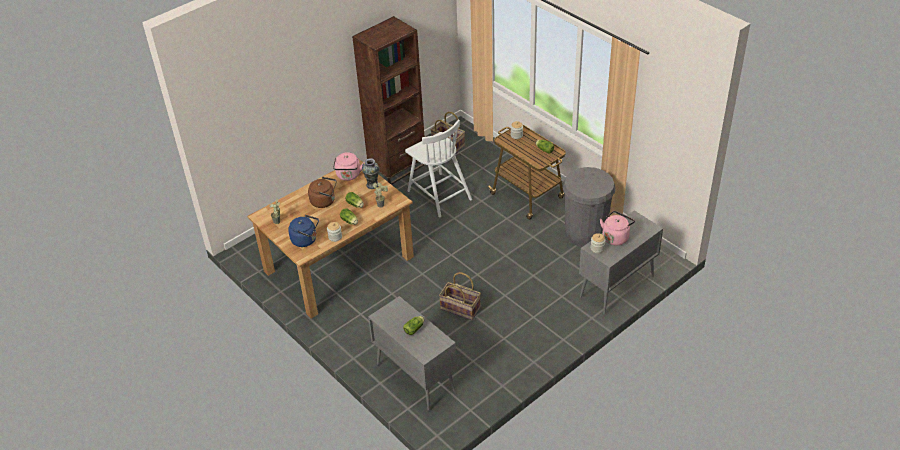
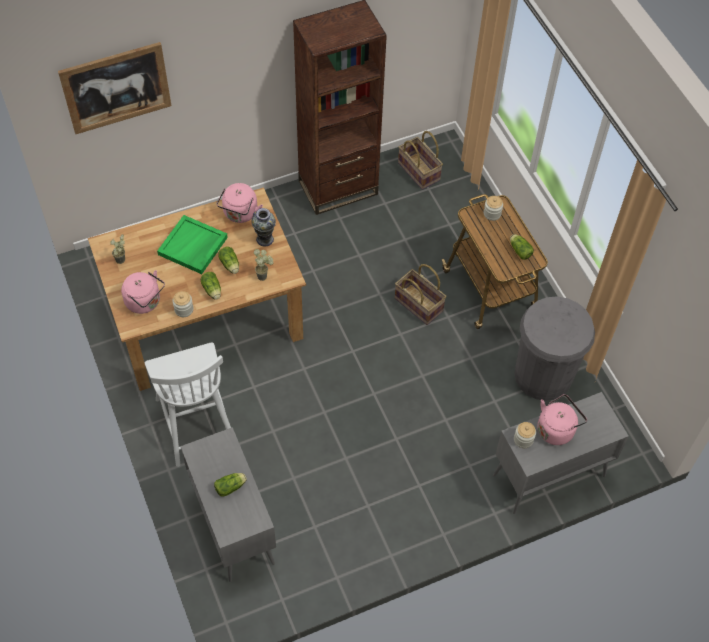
camera: 15 degrees right, 15 degrees up
blue kettle [288,215,319,247] -> pink kettle [121,270,165,314]
brown kettle [308,177,337,208] -> green tray [157,215,228,274]
white chair [405,119,472,218] -> white chair moved to [145,342,231,467]
basket [439,272,481,320] -> basket moved to [395,264,446,325]
none -> picture [58,42,172,134]

